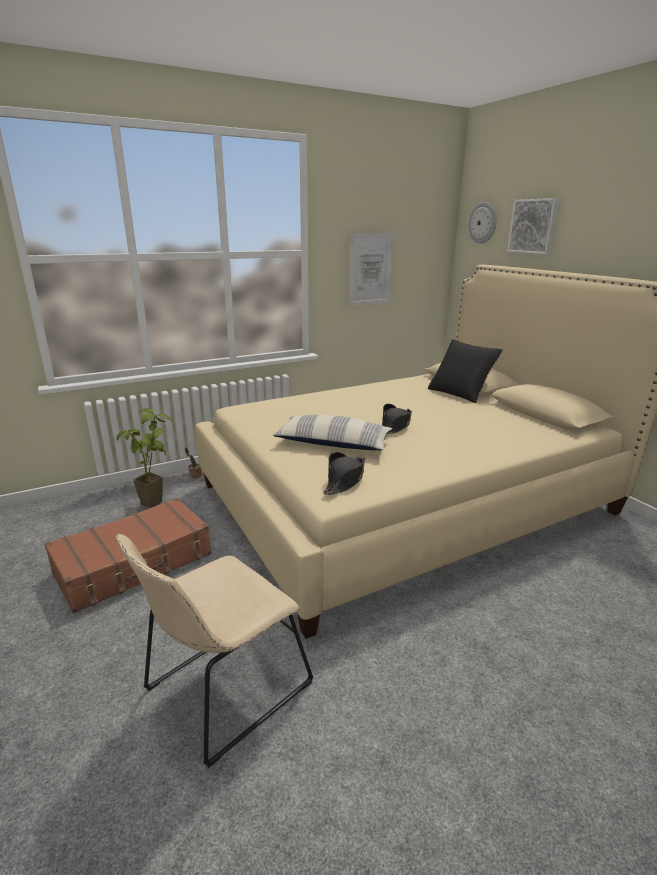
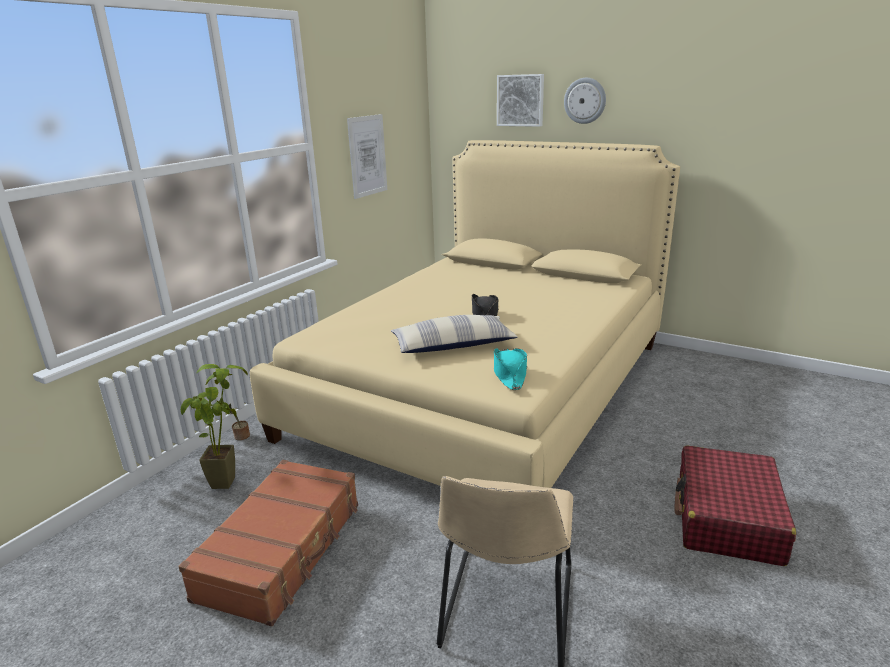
camera: 30 degrees left, 0 degrees up
black hat [323,452,365,495] -> turquoise hat [494,348,527,390]
black pillow [428,339,503,403] -> none
wall clock [468,202,496,244] -> wall clock moved to [564,78,606,124]
none -> red suitcase [674,445,796,566]

